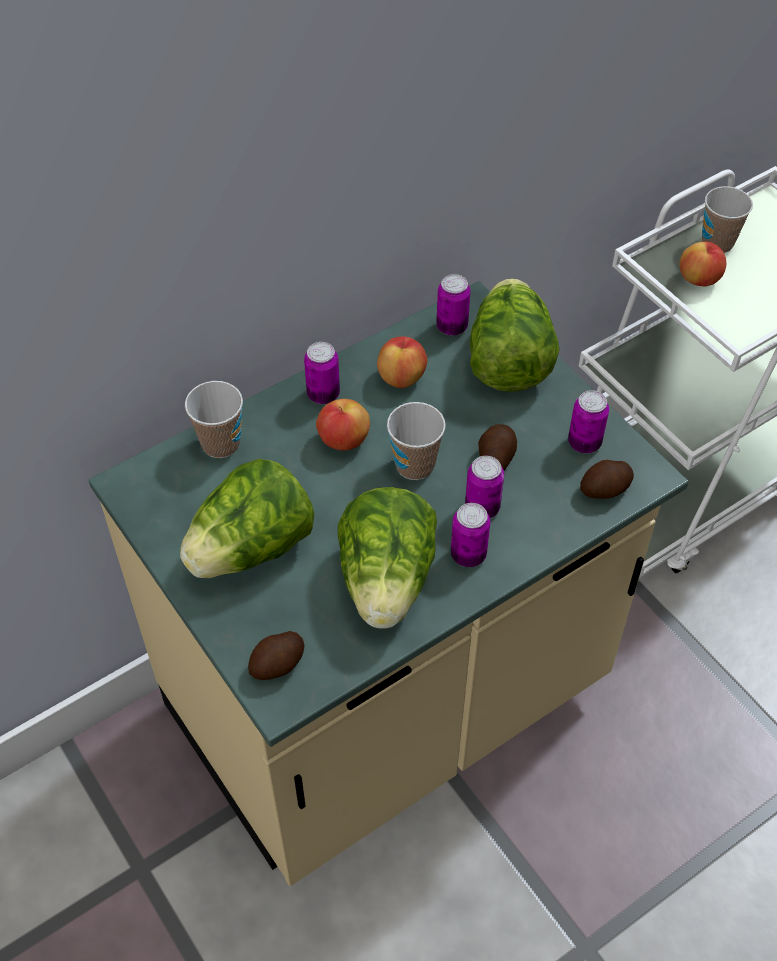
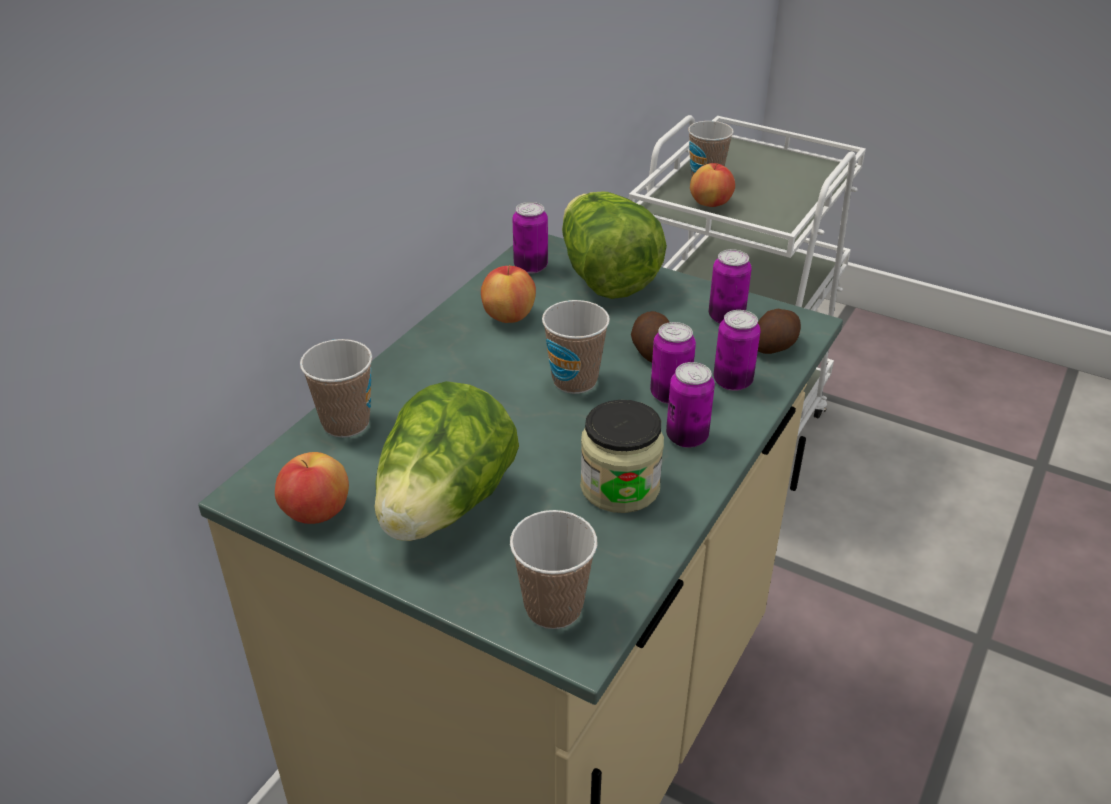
camera: 25 degrees left, 15 degrees down
potato [248,631,304,680] -> cup [510,510,597,629]
can [304,342,340,404] -> can moved to [713,310,761,391]
apple [316,399,370,451] -> apple moved to [275,452,349,524]
lettuce [338,487,437,629] -> jar [580,400,664,513]

